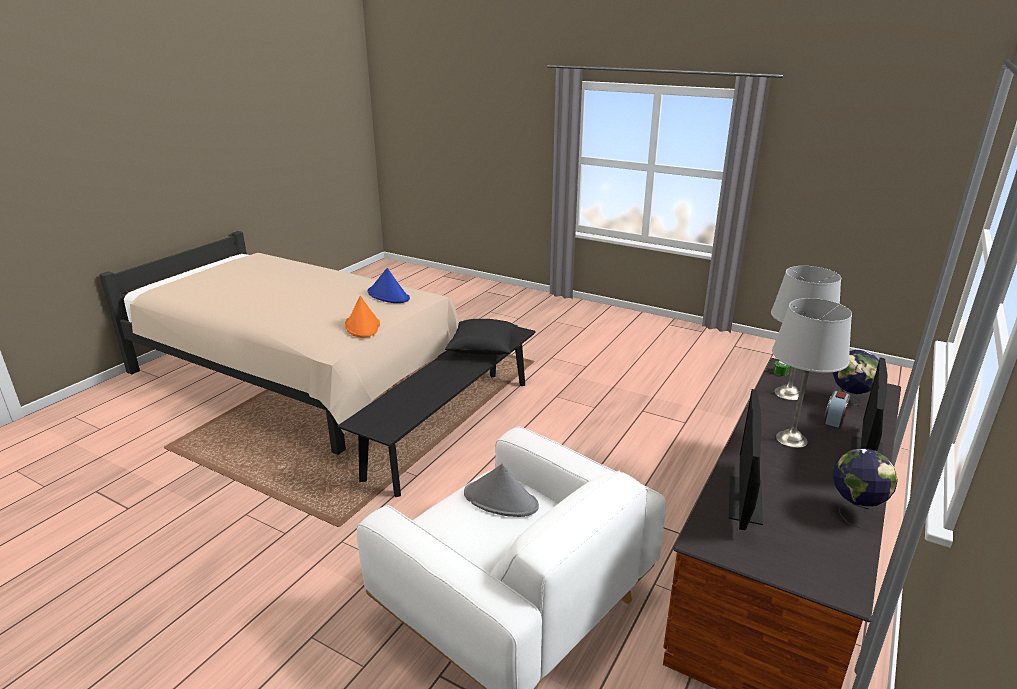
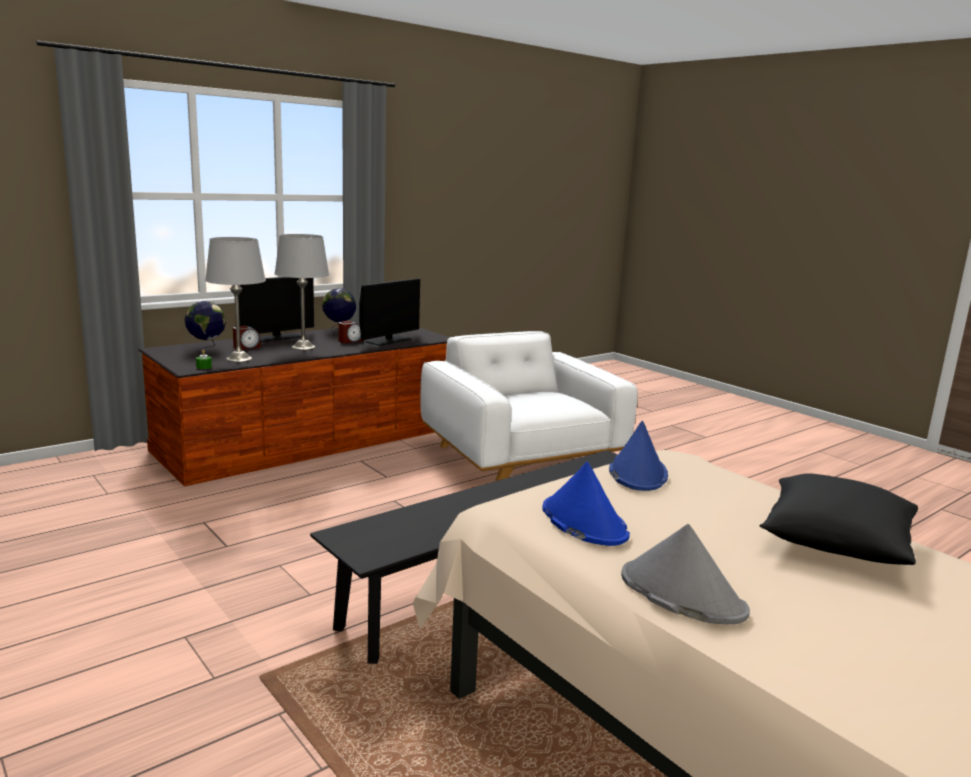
camera: 160 degrees left, 10 degrees down
orange hat [345,296,380,337] -> blue hat [609,421,668,491]
black pillow [445,319,518,355] -> black pillow moved to [760,473,918,565]
grey hat [464,464,539,517] -> grey hat moved to [621,524,750,624]
none -> alarm clock [338,321,363,343]

